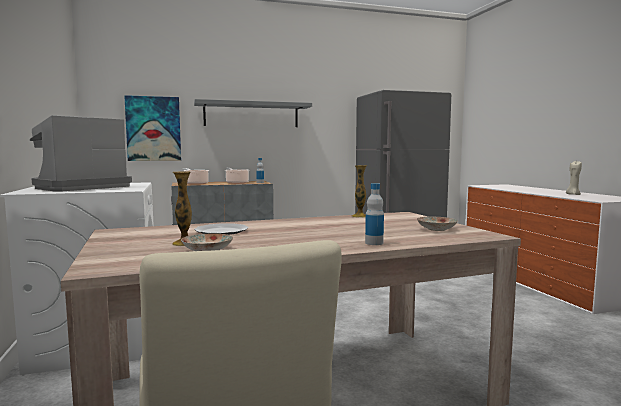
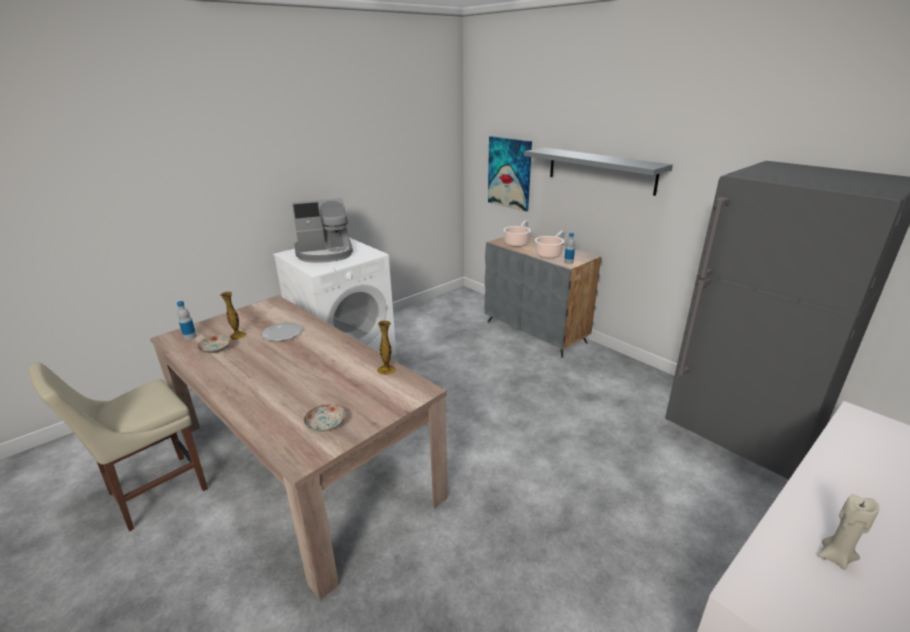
camera: 65 degrees right, 20 degrees up
coffee machine [30,115,132,192] -> coffee machine turned 150 degrees clockwise [292,198,353,263]
bottle [365,183,384,245] -> bottle moved to [177,301,197,340]

